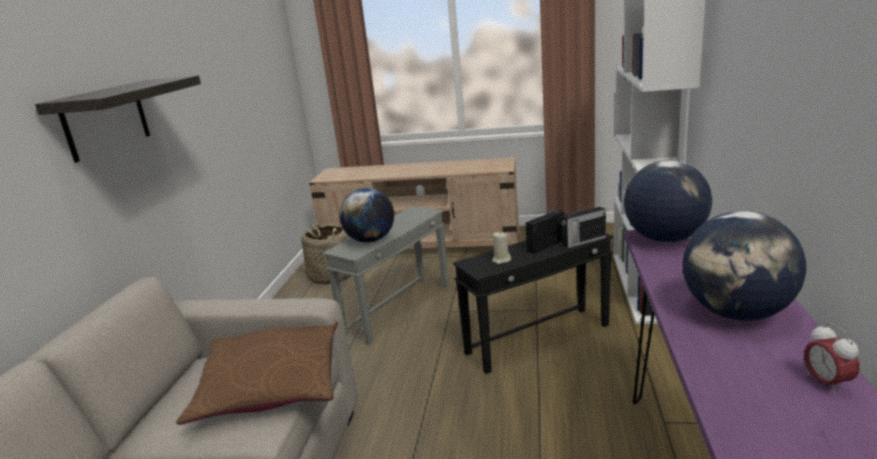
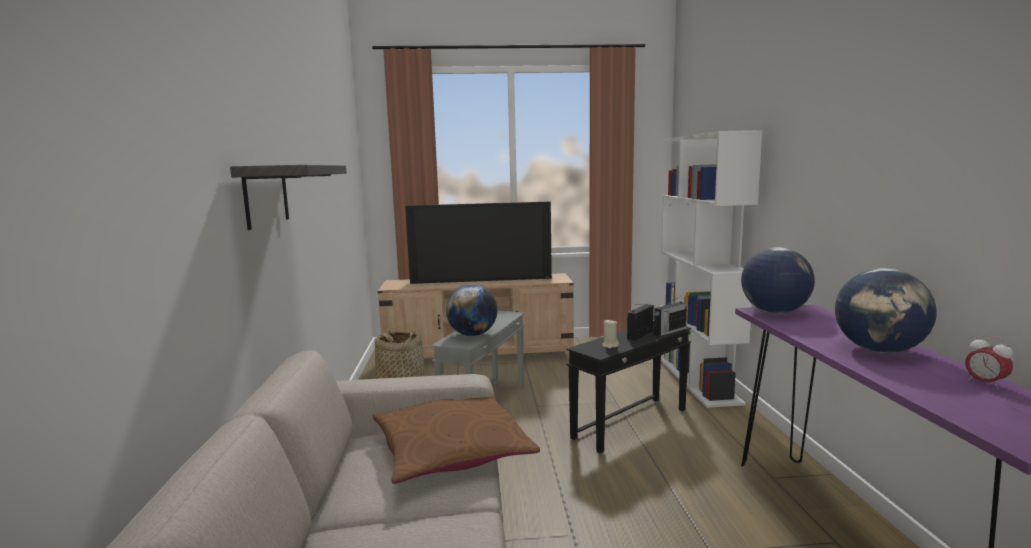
camera: 15 degrees left, 10 degrees down
none -> television [405,201,552,284]

